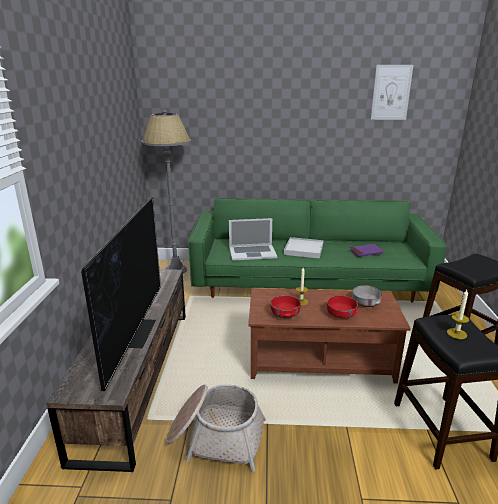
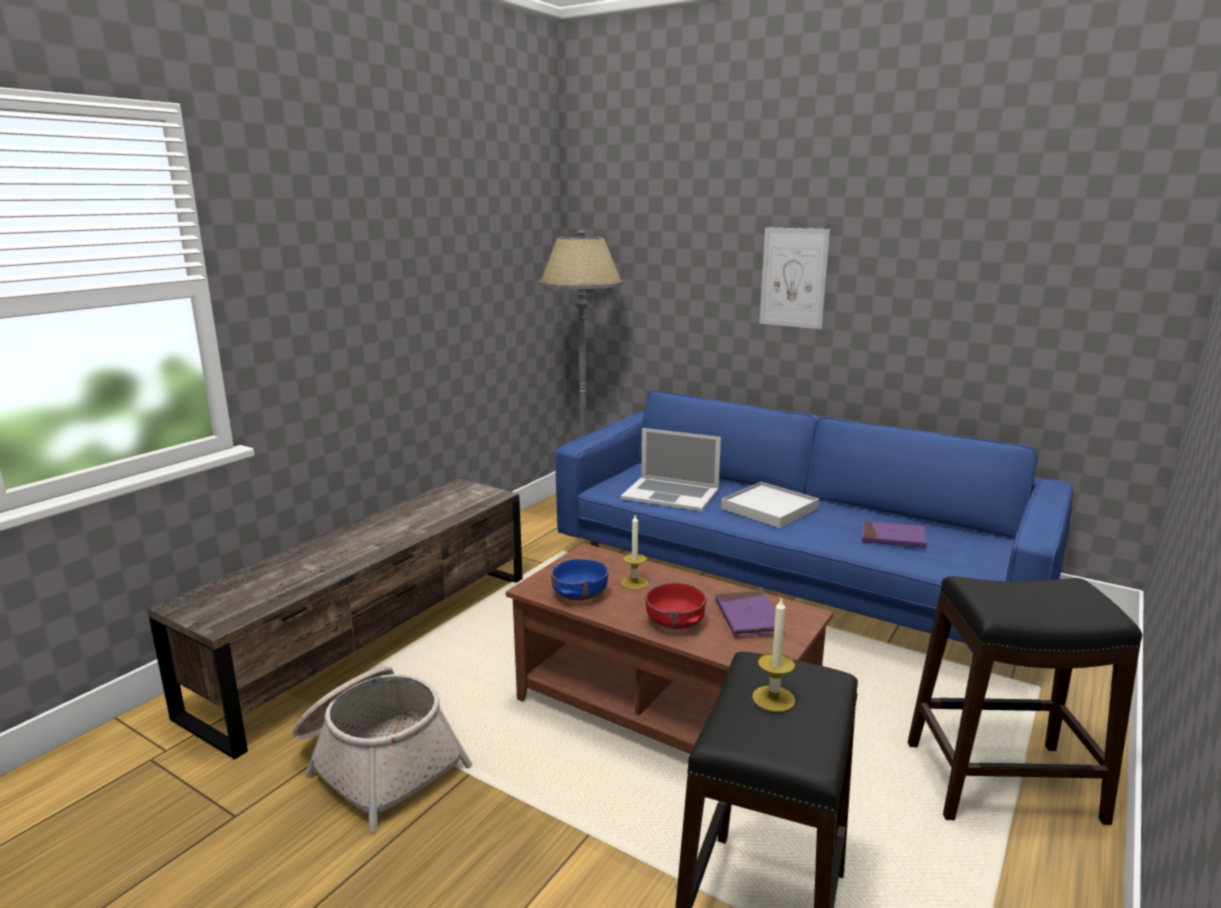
camera: 30 degrees right, 5 degrees down
television [81,197,161,391] -> none
green sofa [188,198,447,302] -> blue sofa [556,391,1073,643]
red bowl [270,295,301,318] -> blue bowl [551,559,609,600]
grey bowl [352,285,382,307] -> purple book [715,590,785,637]
picture [371,65,413,120] -> picture moved to [759,227,830,329]

